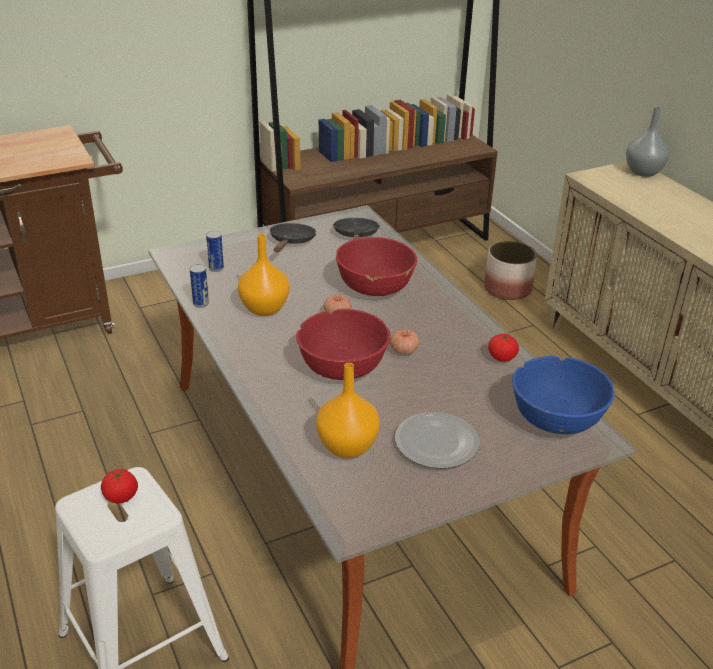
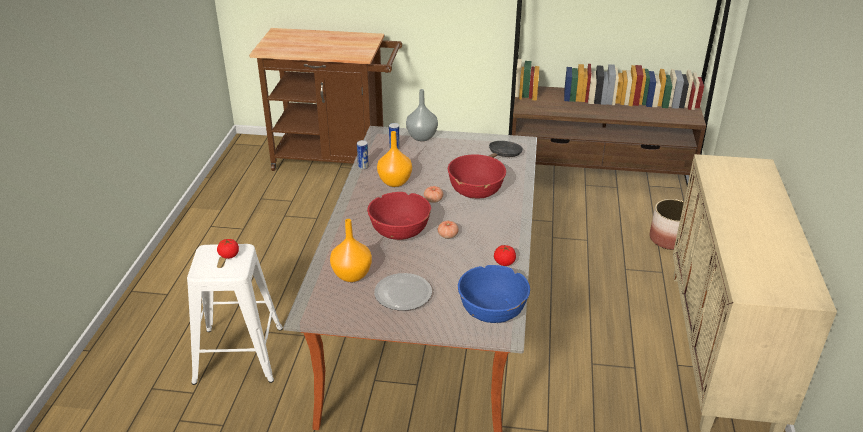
camera: 35 degrees right, 0 degrees up
black frying pan [270,223,316,252] -> none
grey vase [626,107,669,177] -> grey vase moved to [406,89,438,141]

